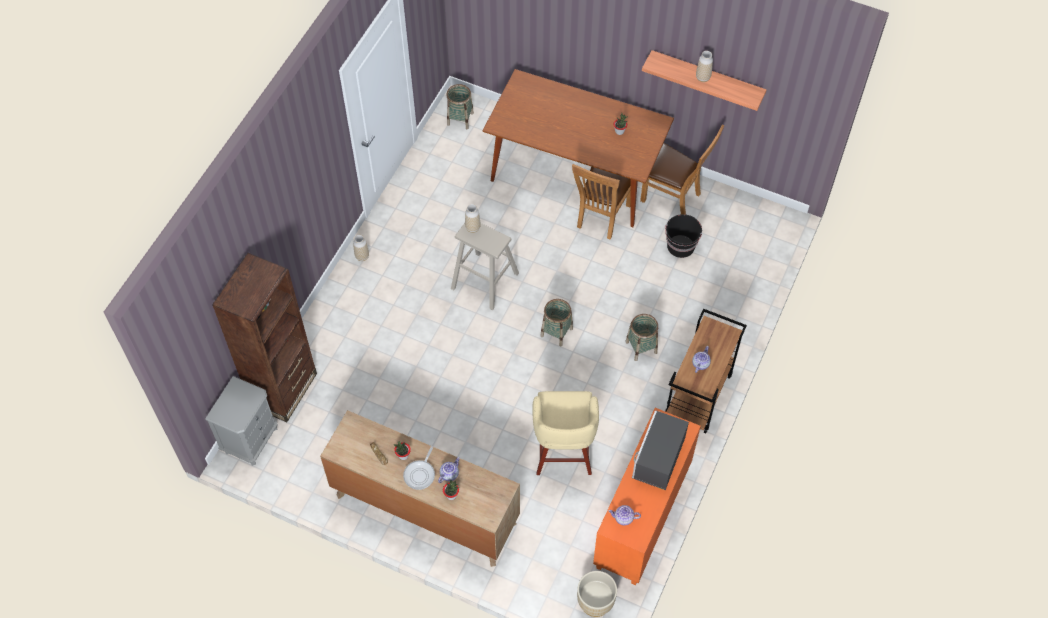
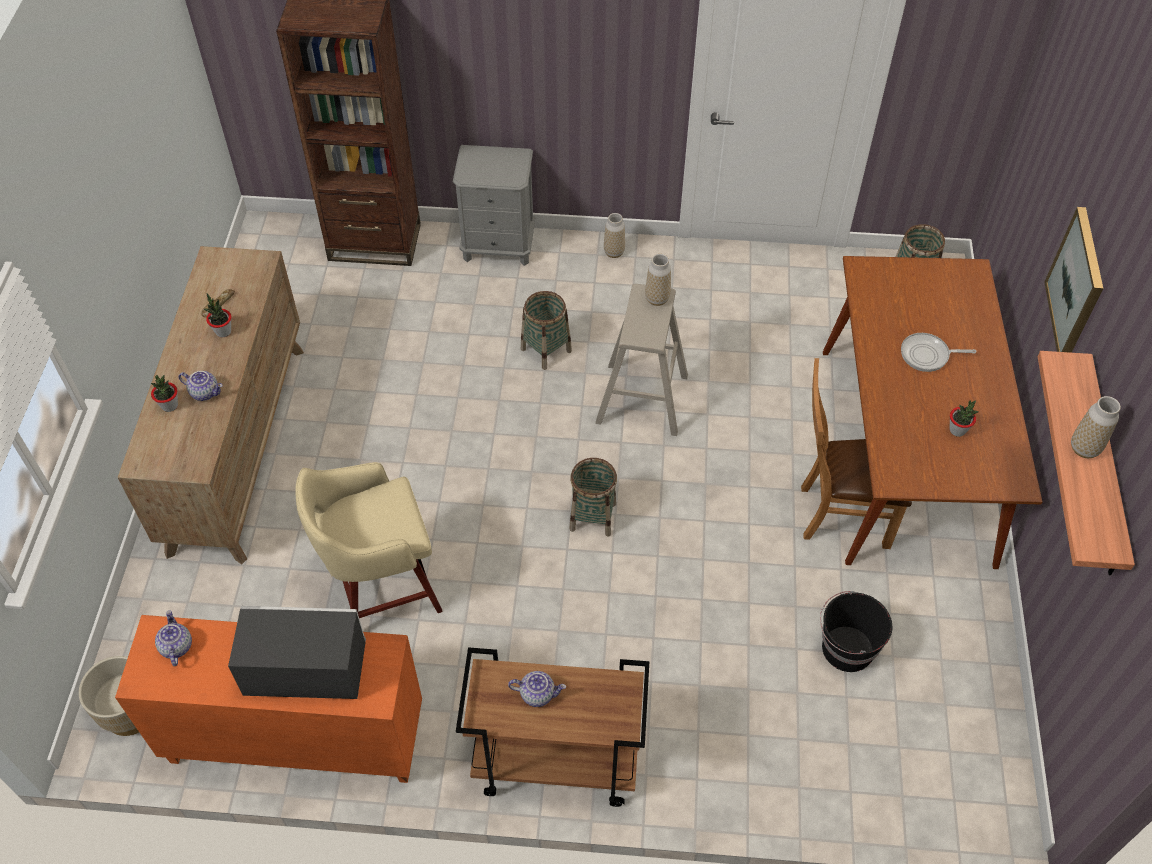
camera: 70 degrees right, 5 degrees down
grey nightstand [205,376,278,466] -> grey nightstand moved to [453,145,535,266]
frying pan [403,446,435,490] -> frying pan moved to [901,333,976,372]
basket [625,314,658,361] -> basket moved to [521,291,572,370]
brown chair [640,125,724,215] -> none
none -> picture [1044,207,1103,353]

